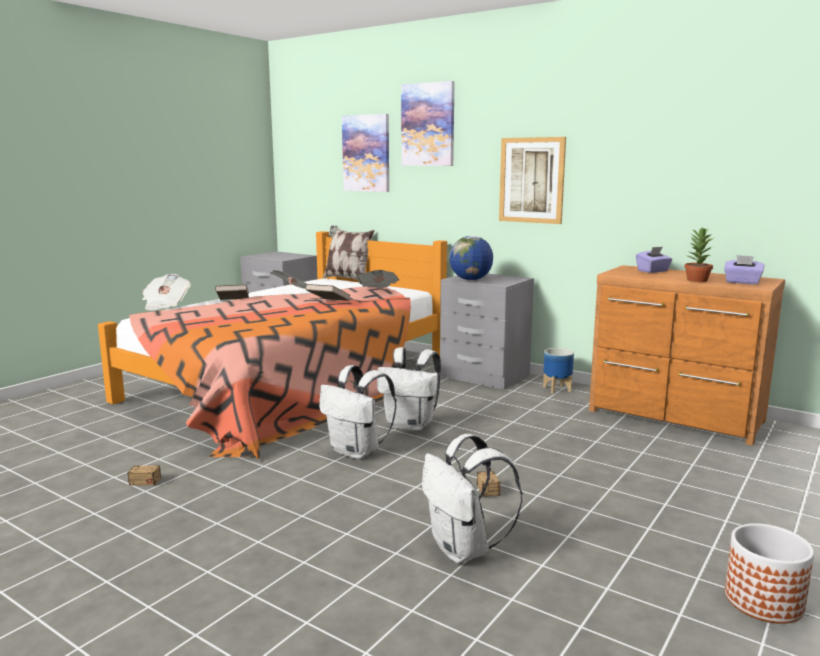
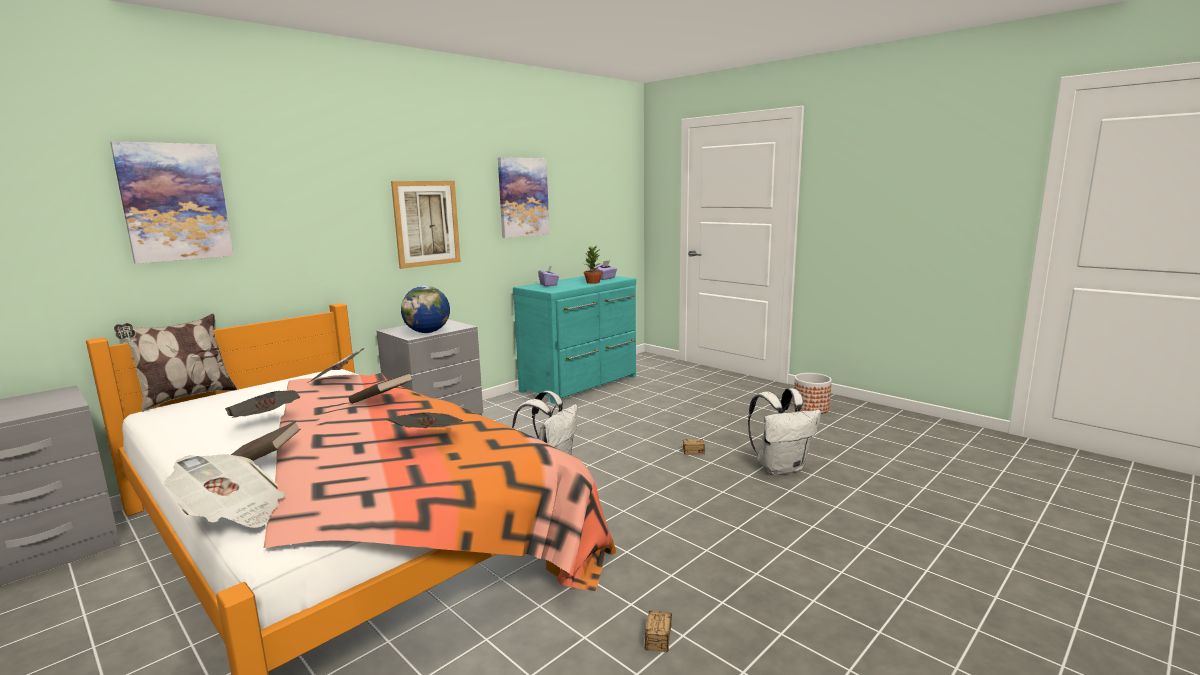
camera: 80 degrees left, 0 degrees up
white backpack [319,365,397,459] -> none
picture [401,81,455,166] -> picture moved to [498,157,549,238]
planter [543,348,574,393] -> none
brown dresser [589,265,785,446] -> turquoise dresser [513,276,636,404]
none -> newspaper [384,413,463,428]

